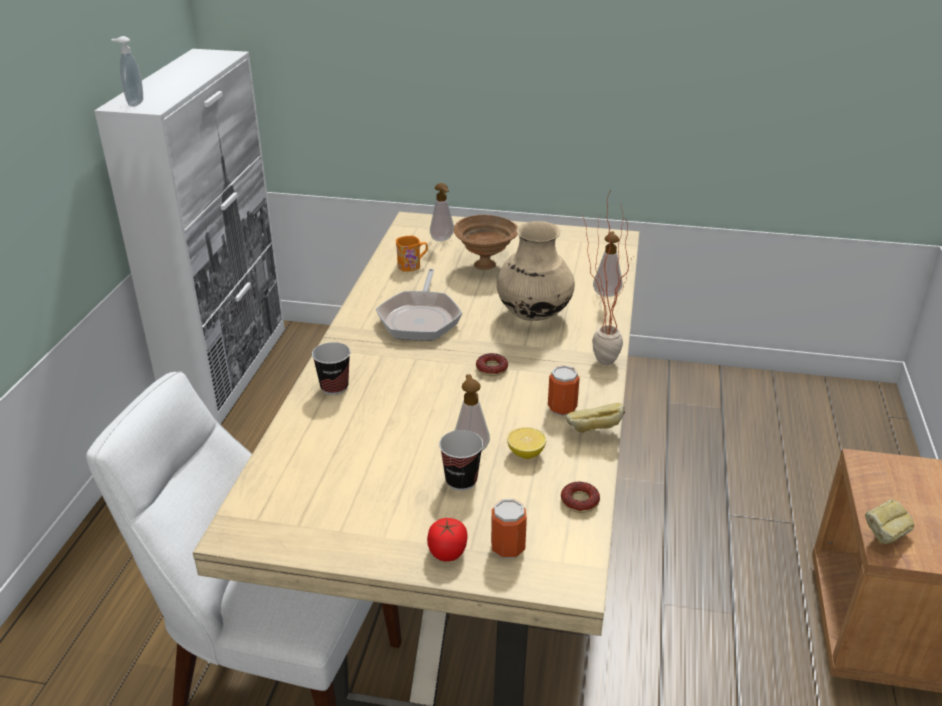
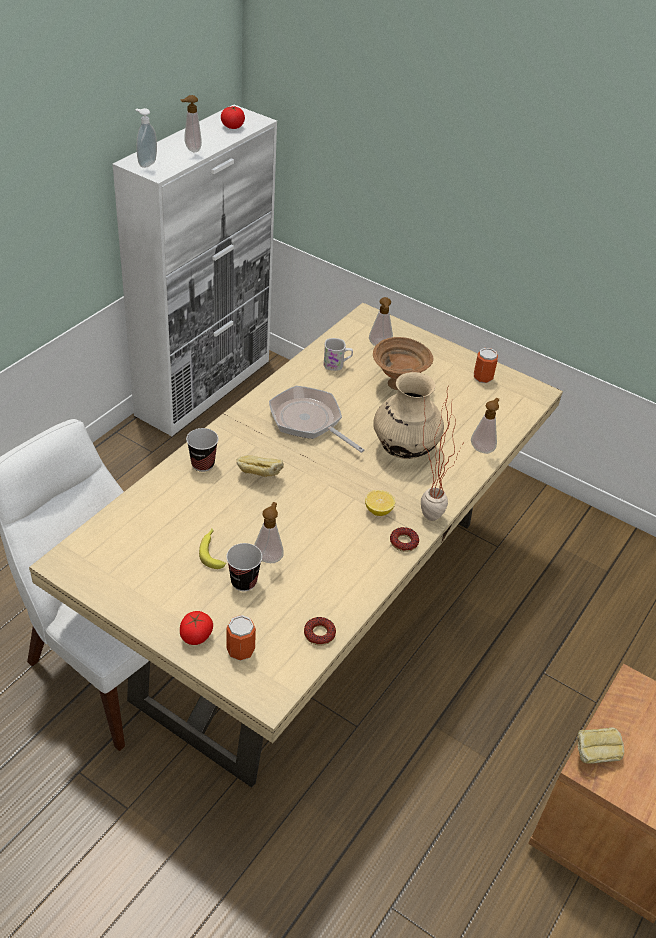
camera: 20 degrees right, 10 degrees up
frying pan [376,268,462,341] -> frying pan turned 105 degrees clockwise [269,386,364,453]
orange mug [396,236,428,272] -> white mug [324,338,353,371]
donut [476,353,508,376] -> donut moved to [390,527,419,552]
lemon [507,427,546,459] -> lemon moved to [365,490,395,516]
can [548,365,580,416] -> can moved to [474,348,498,383]
bread [566,403,625,433] -> bread moved to [236,455,284,477]
none -> soap dispenser [181,95,202,152]
none -> banana [199,528,226,569]
none -> tomato [221,106,245,129]

